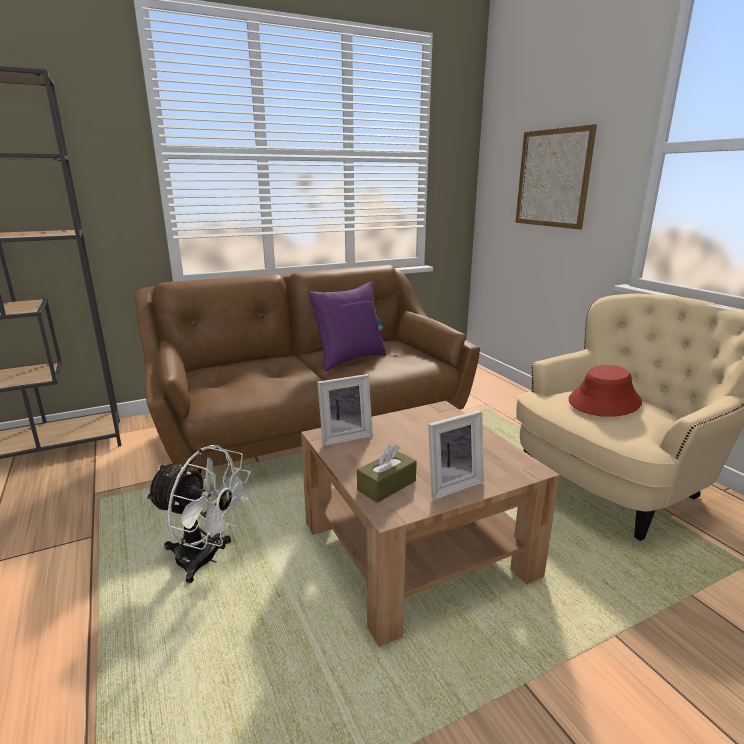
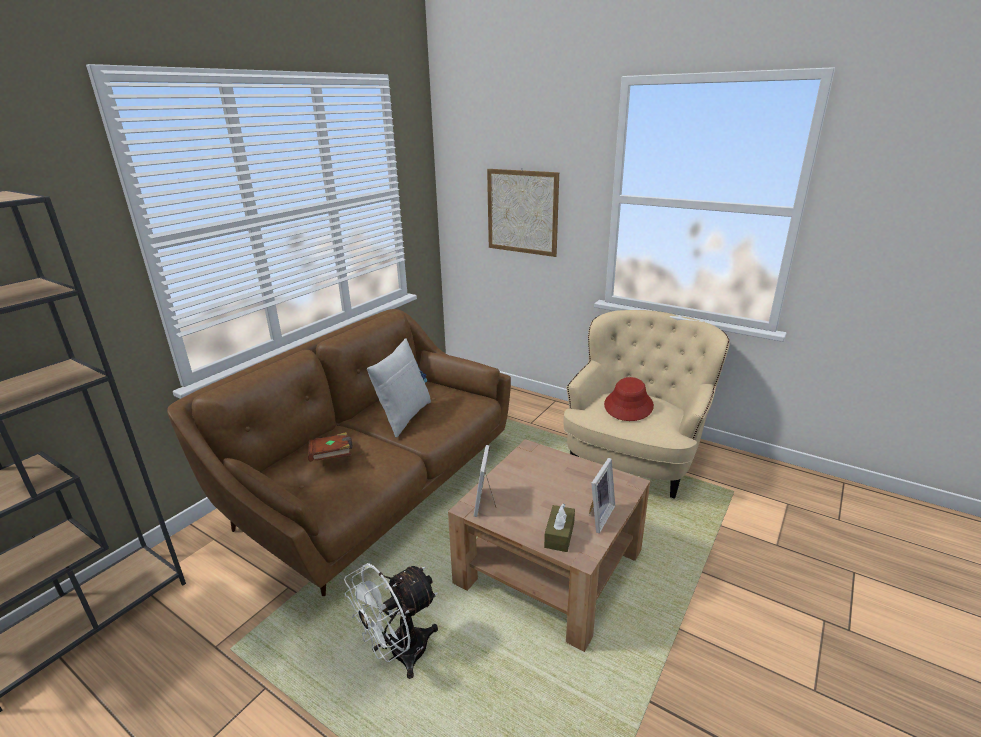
camera: 30 degrees left, 5 degrees up
white fan [145,445,251,583] -> white fan turned 150 degrees clockwise [344,563,438,679]
purple pillow [308,282,386,371] -> grey pillow [367,338,431,438]
picture frame [317,374,373,446] -> picture frame turned 150 degrees clockwise [474,445,496,517]
none -> brown book [308,432,353,462]

